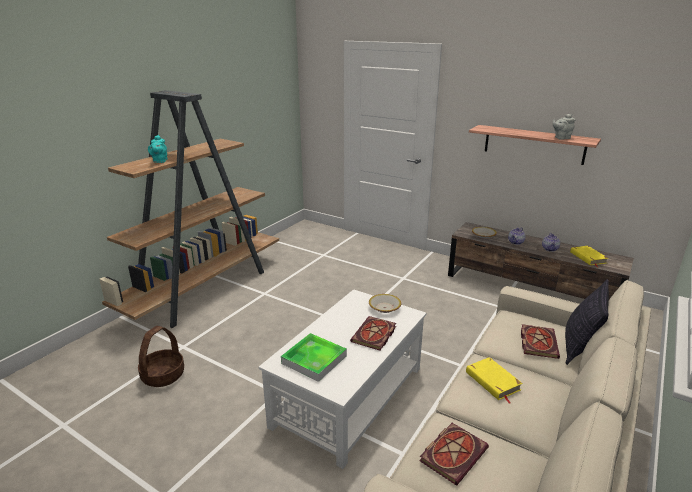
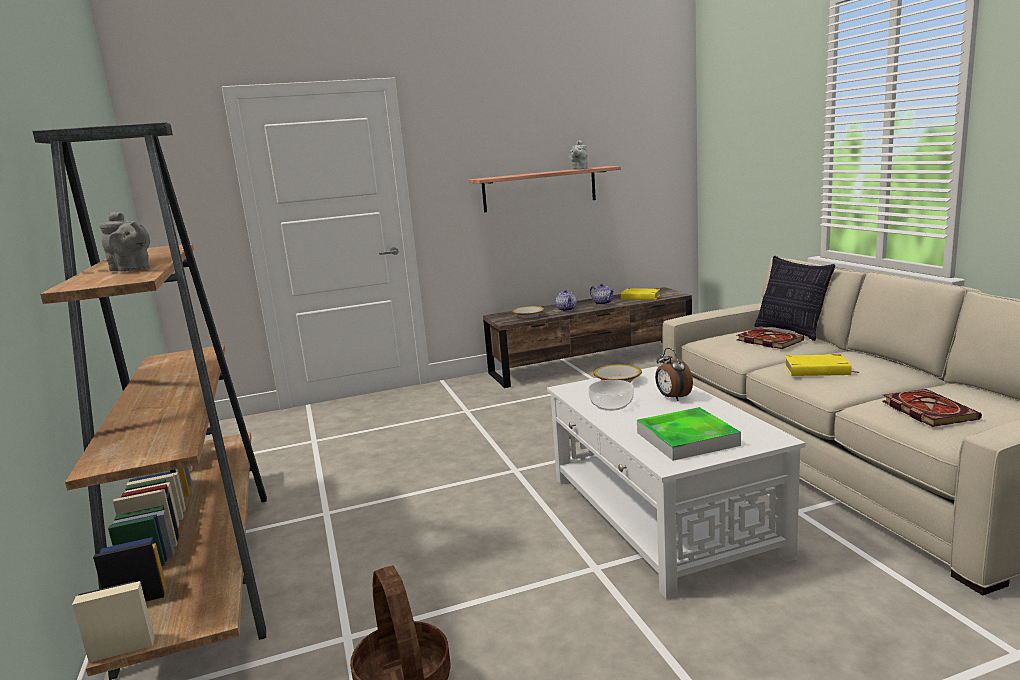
camera: 50 degrees left, 10 degrees down
turquoise teapot [148,135,168,163] -> grey teapot [100,211,150,272]
book [350,316,396,351] -> alarm clock [655,348,693,401]
none -> bowl [588,380,634,411]

